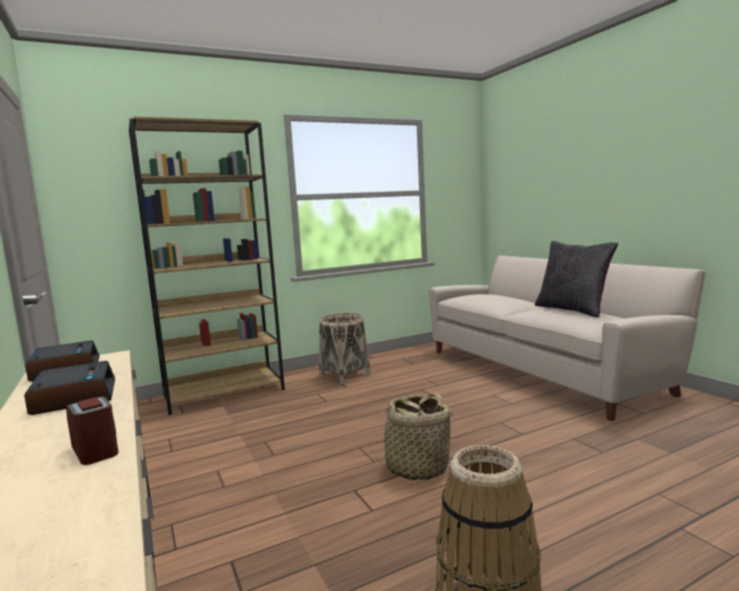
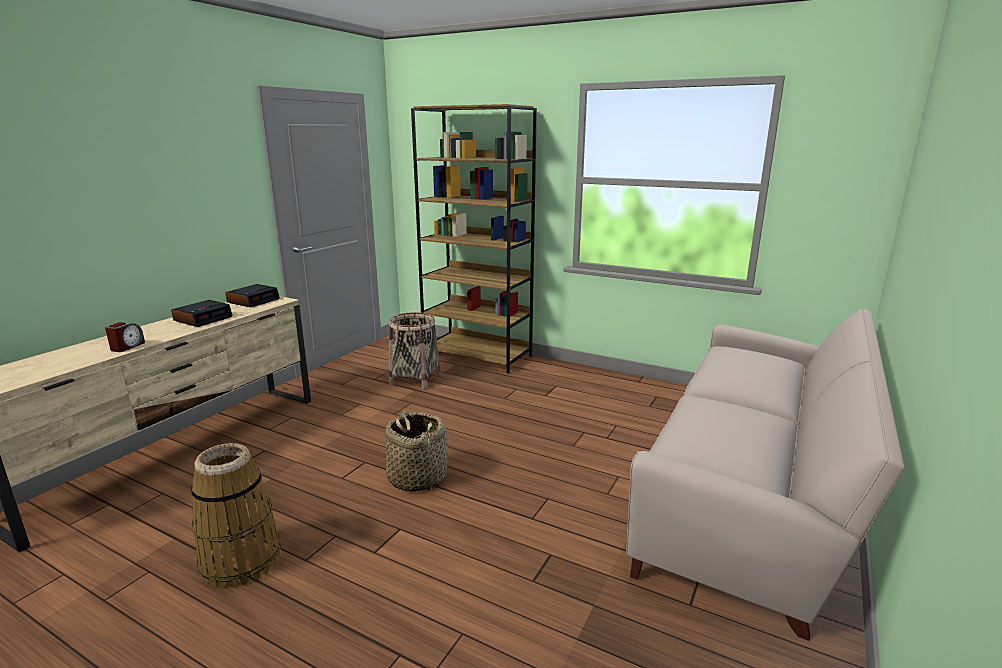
camera: 55 degrees right, 10 degrees up
basket [319,313,371,384] -> basket moved to [389,312,441,389]
black pillow [535,241,618,318] -> none

